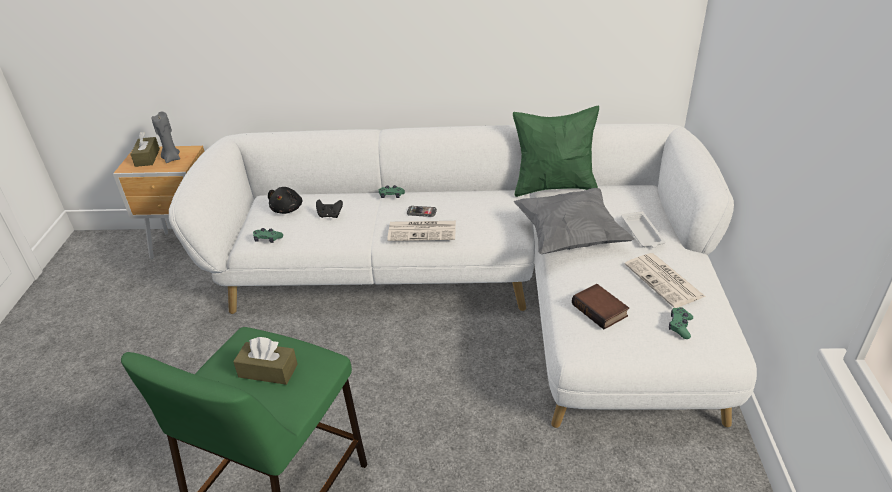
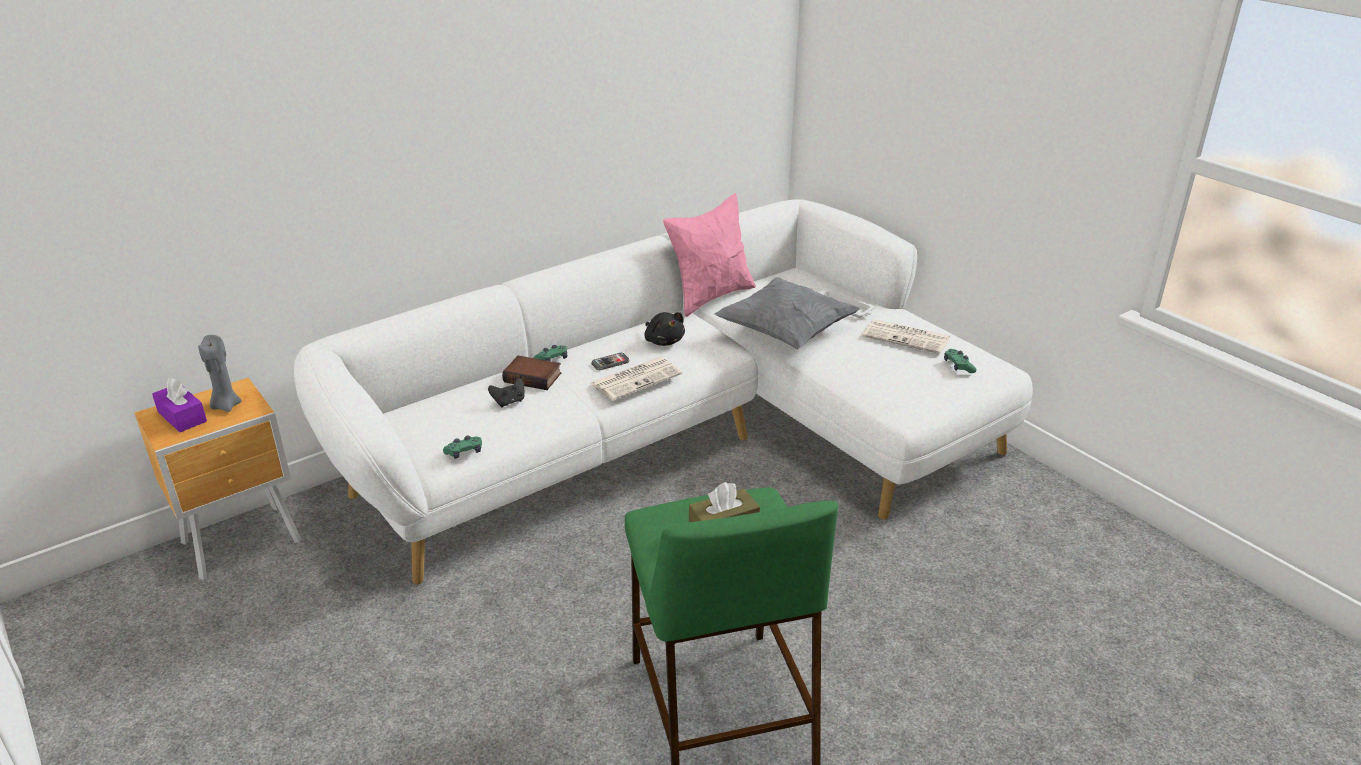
camera: 40 degrees left, 5 degrees down
brown tissue box [130,132,160,167] -> purple tissue box [152,378,207,432]
black plush toy [268,187,302,214] -> black plush toy moved to [645,312,685,346]
green pillow [513,106,599,197] -> pink pillow [663,193,756,317]
book [572,284,629,330] -> book moved to [502,356,561,390]

